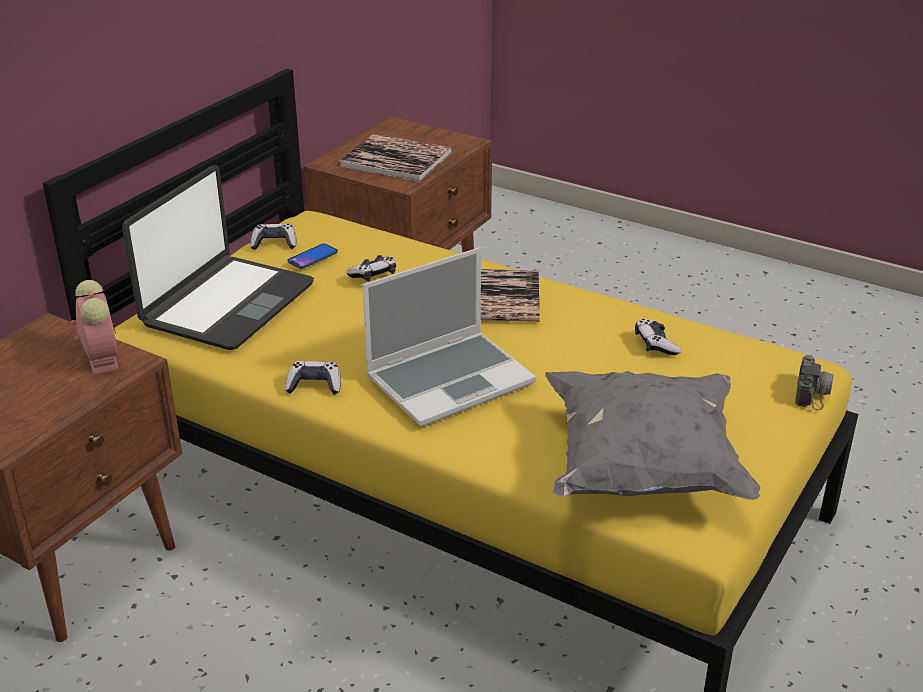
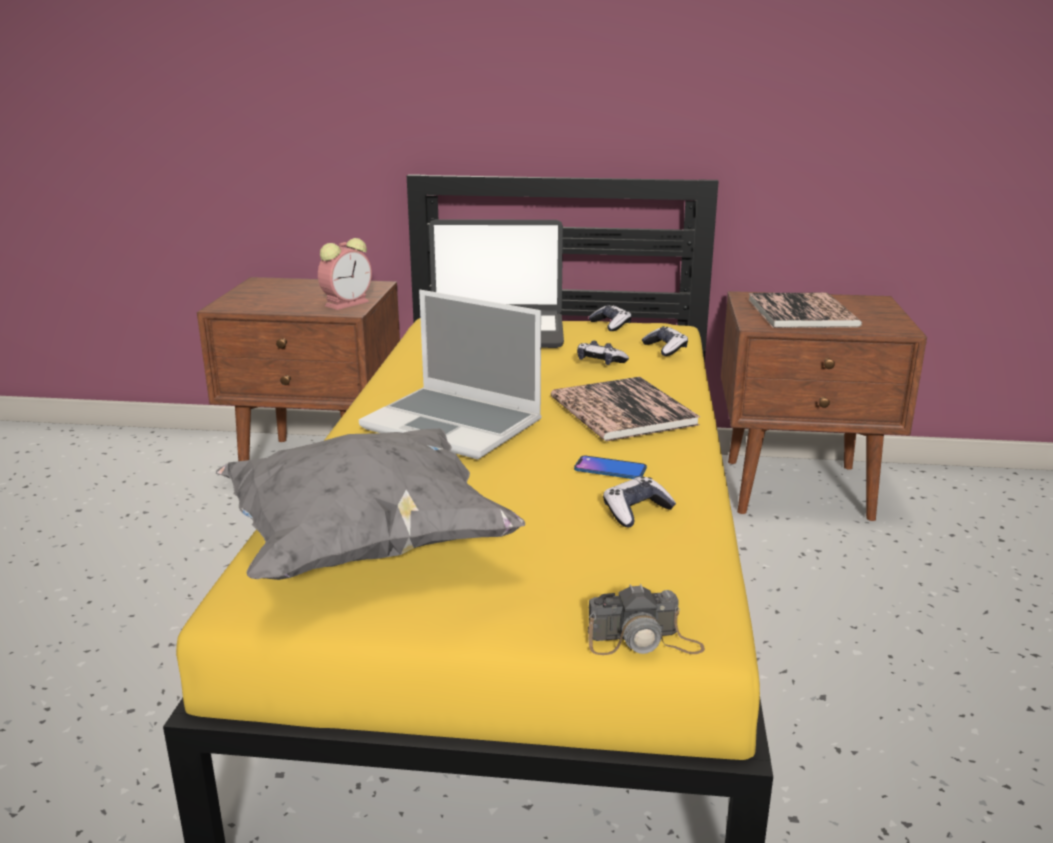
camera: 65 degrees right, 10 degrees down
game controller [285,361,341,395] -> game controller moved to [642,326,688,356]
phone [288,244,338,269] -> phone moved to [574,456,647,479]

